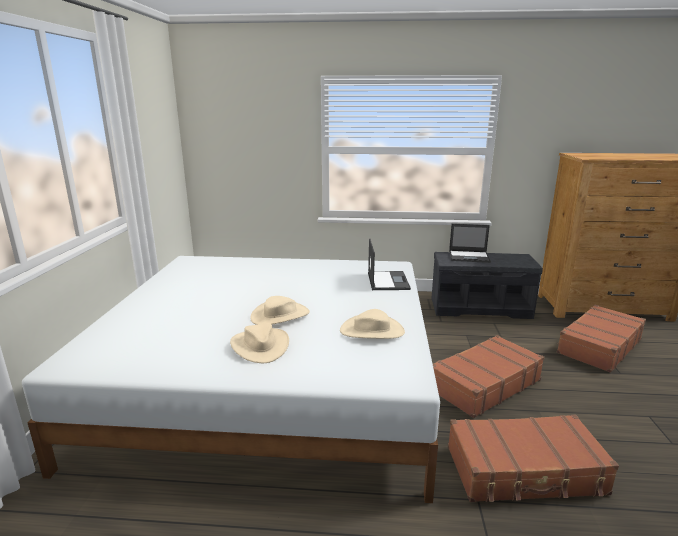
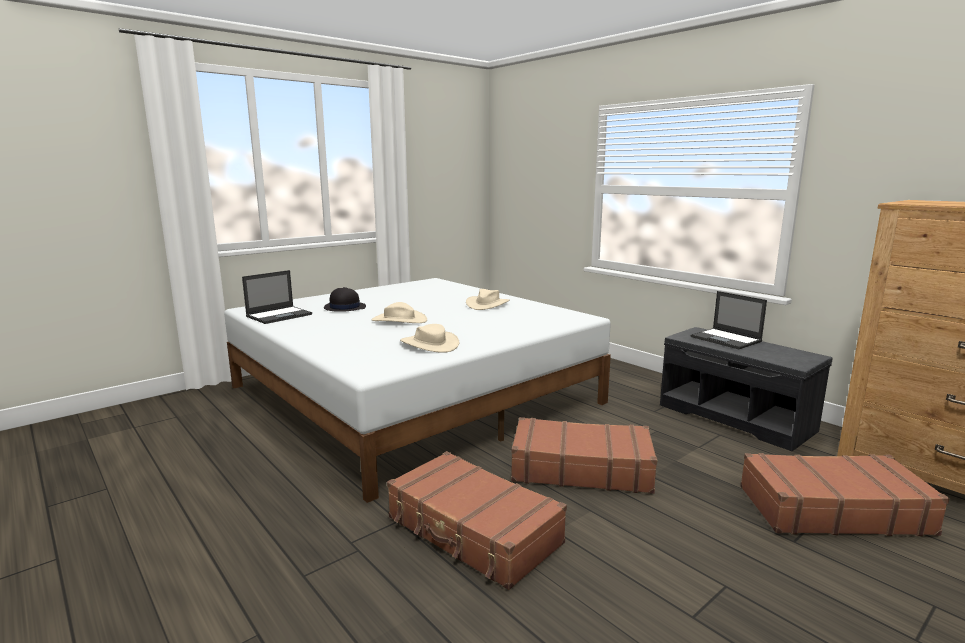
camera: 45 degrees right, 5 degrees down
beige hat [230,323,289,363] -> beige hat moved to [466,289,509,310]
laptop [368,239,411,290] -> laptop moved to [242,270,312,324]
none -> black hat [324,287,366,312]

